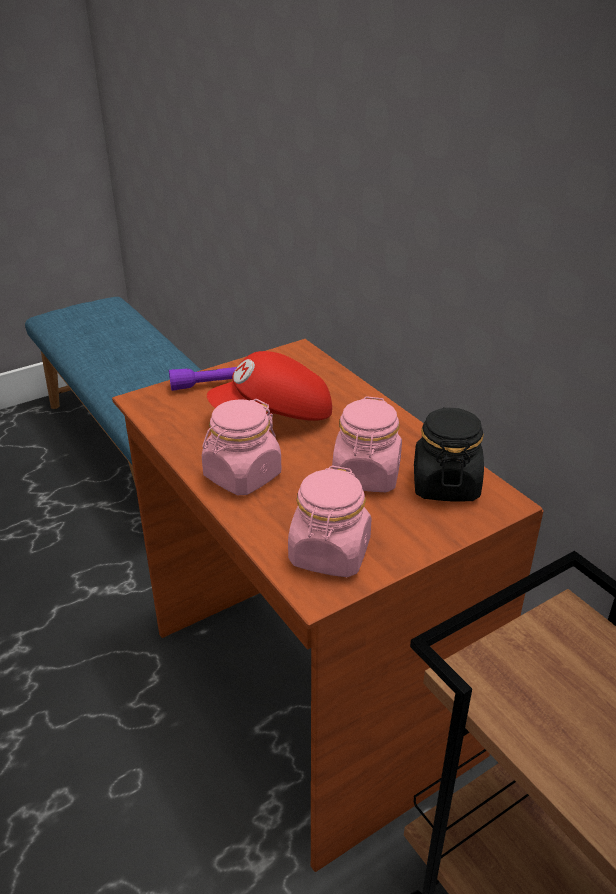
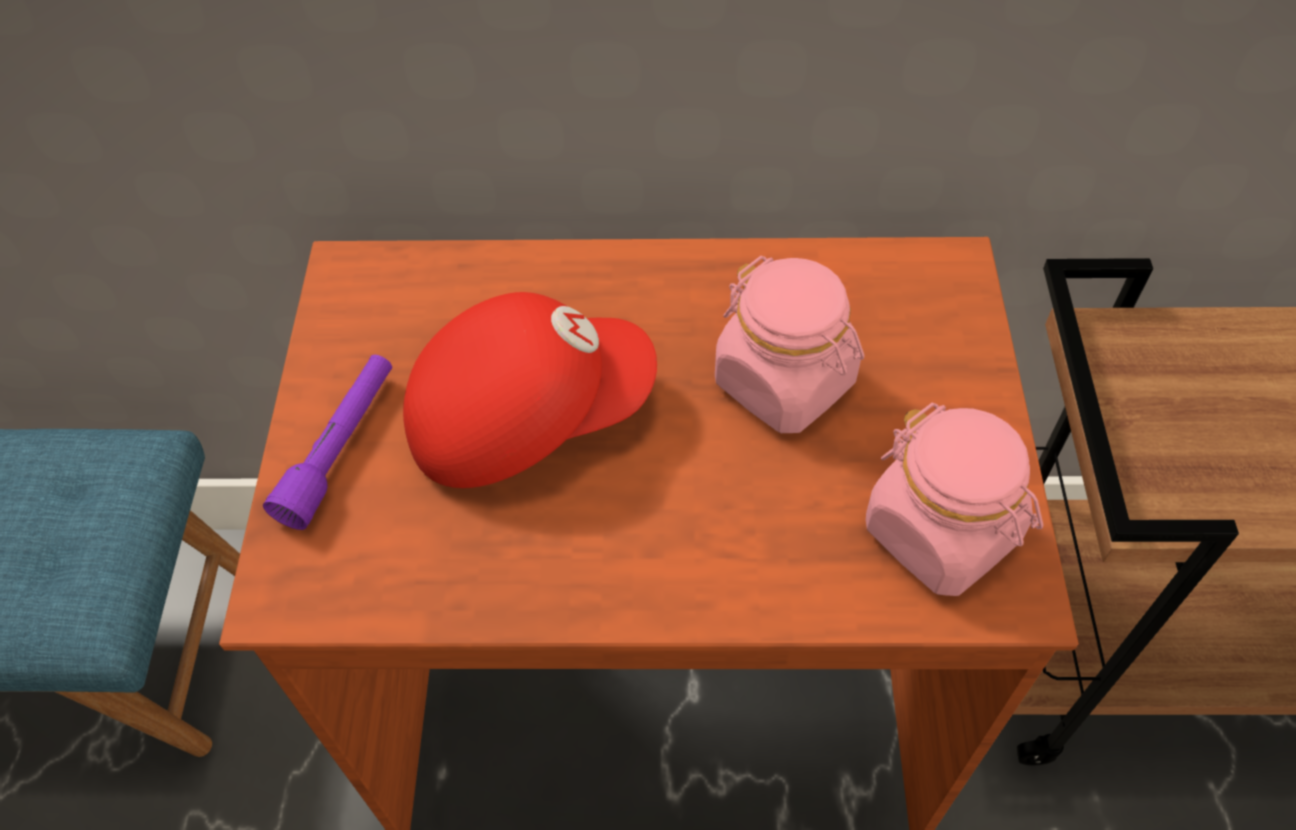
camera: 55 degrees left, 20 degrees up
pink jar [202,399,281,495] -> none
red cap [207,351,332,421] -> red cap turned 120 degrees counterclockwise [403,292,657,488]
black jar [414,407,484,501] -> none

